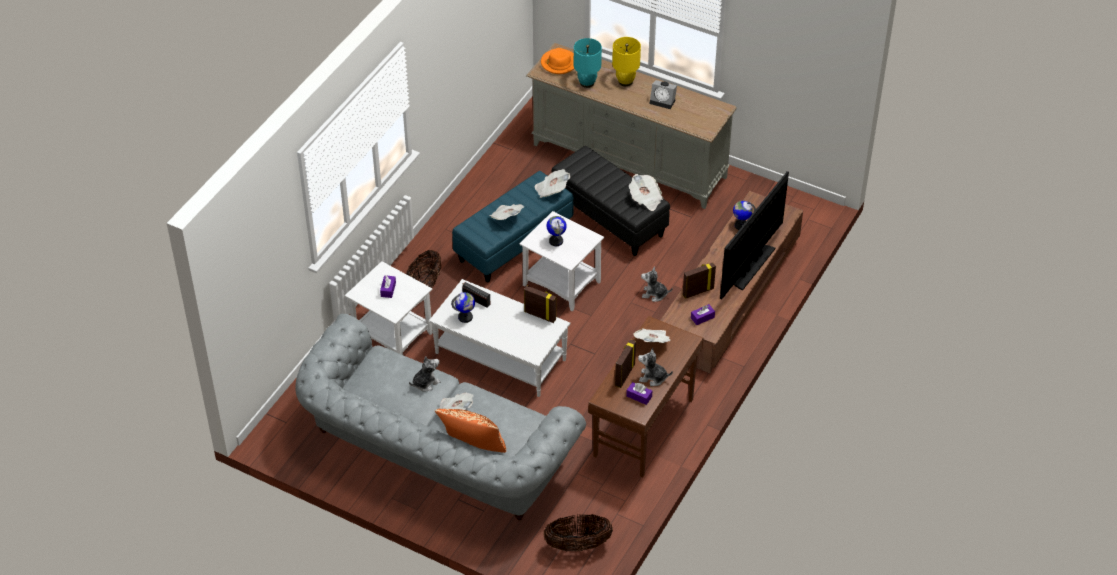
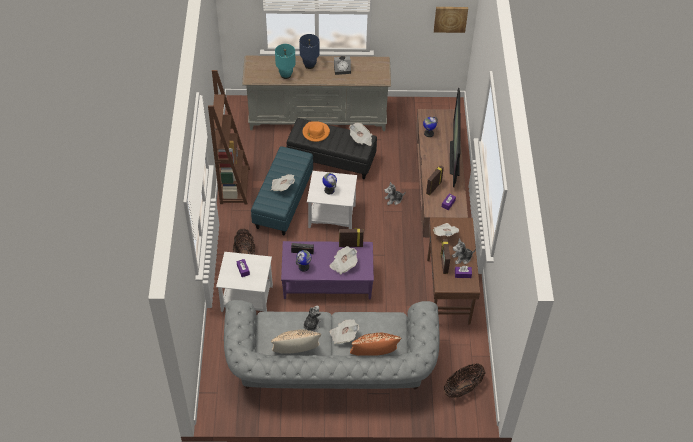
camera: 30 degrees left, 5 degrees up
white coffee table [429,279,570,397] -> purple coffee table [281,241,374,300]
newspaper [535,169,570,198] -> newspaper moved to [330,246,358,274]
orange hat [541,48,574,74] -> orange hat moved to [303,121,330,142]
yellow table lamp [612,37,641,86] -> blue table lamp [299,34,319,69]
none -> brown bookcase [208,70,250,205]
none -> beige pillow [271,329,321,354]
none -> picture [434,7,468,33]

